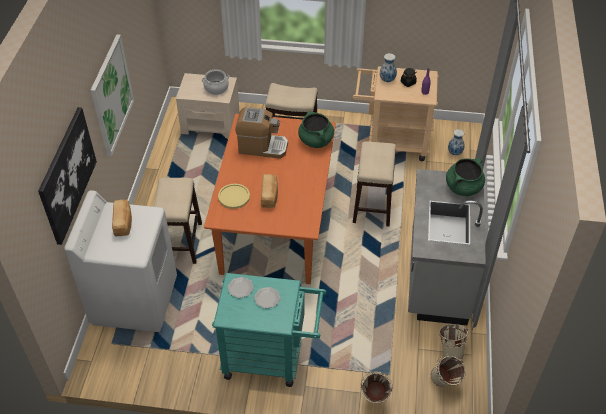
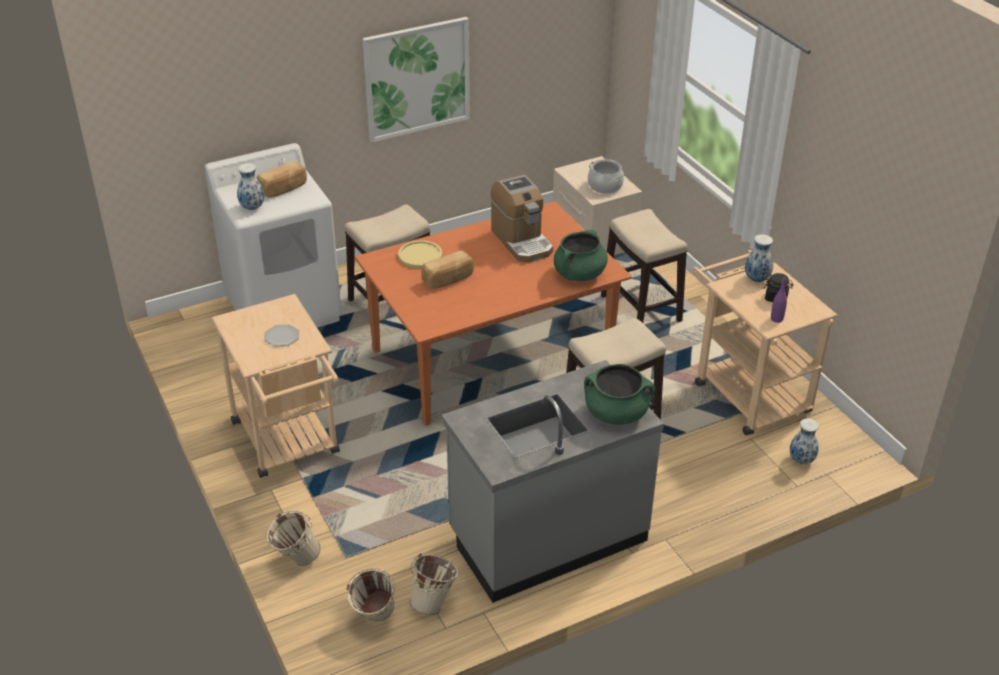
camera: 55 degrees right, 10 degrees down
picture [38,107,97,245] -> none
turquoise cart [212,273,326,387] -> beige cart [212,294,340,478]
plate [227,277,254,298] -> none
none -> vase [237,163,264,210]

